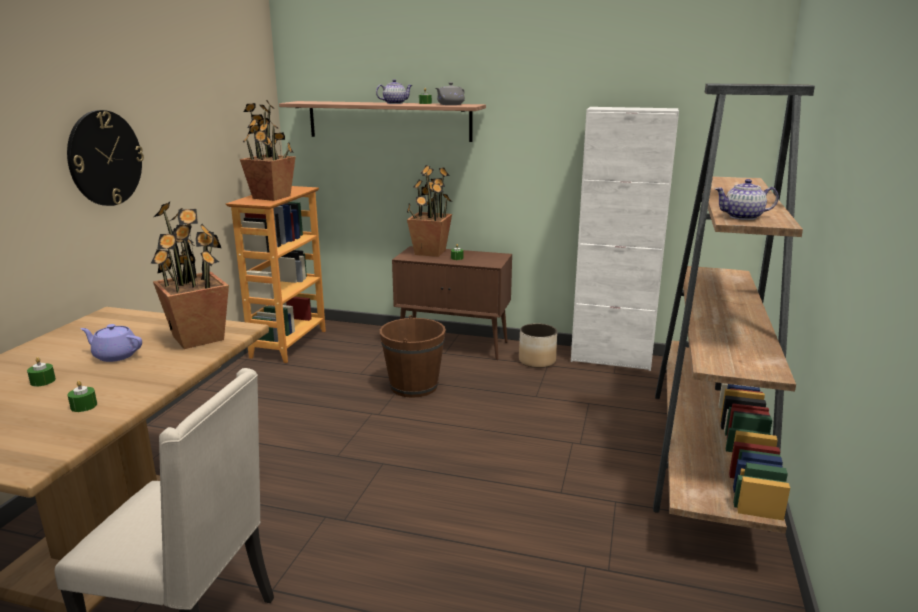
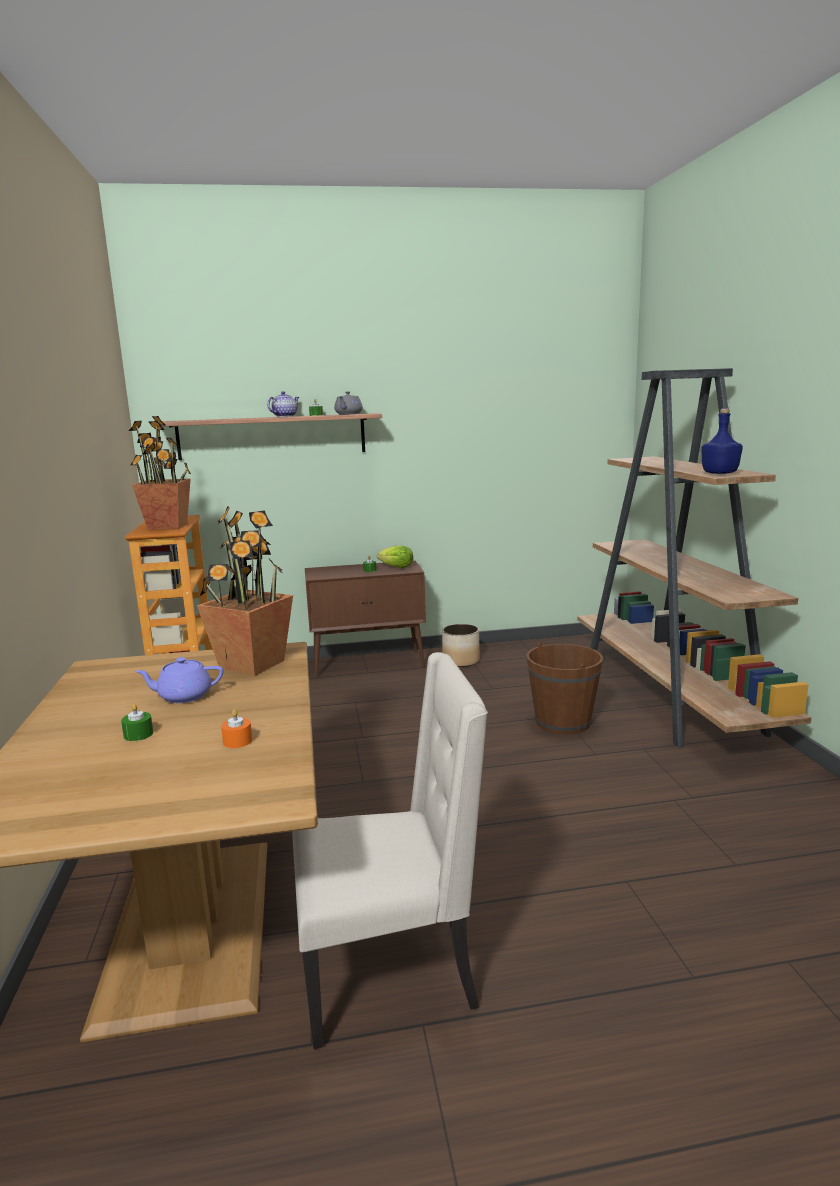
camera: 25 degrees left, 5 degrees down
wall clock [67,110,144,206] -> none
green candle [67,380,97,412] -> orange candle [221,710,252,748]
brown bucket [380,315,446,398] -> brown bucket moved to [526,643,603,735]
potted plant [407,165,452,257] -> none
white cabinet [571,107,679,371] -> none
teapot [715,179,779,220] -> blue bottle [701,408,743,474]
none -> lettuce [377,546,413,568]

